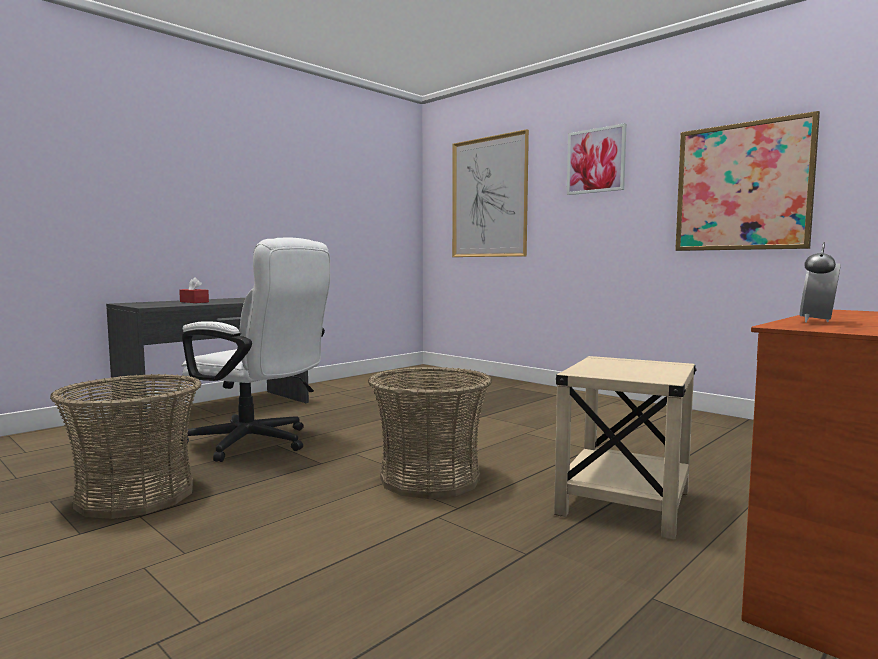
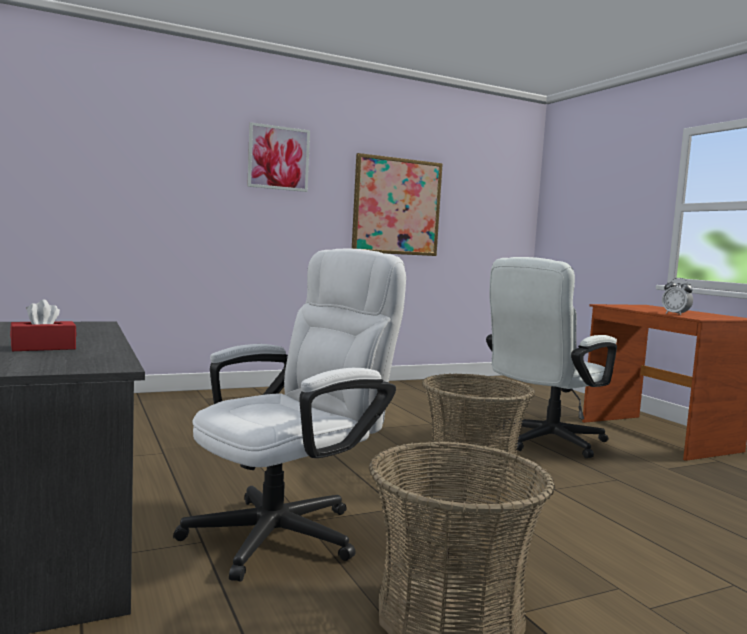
camera: 70 degrees left, 0 degrees up
picture [452,129,529,257] -> none
beige side table [554,356,697,539] -> white office chair [486,257,617,458]

